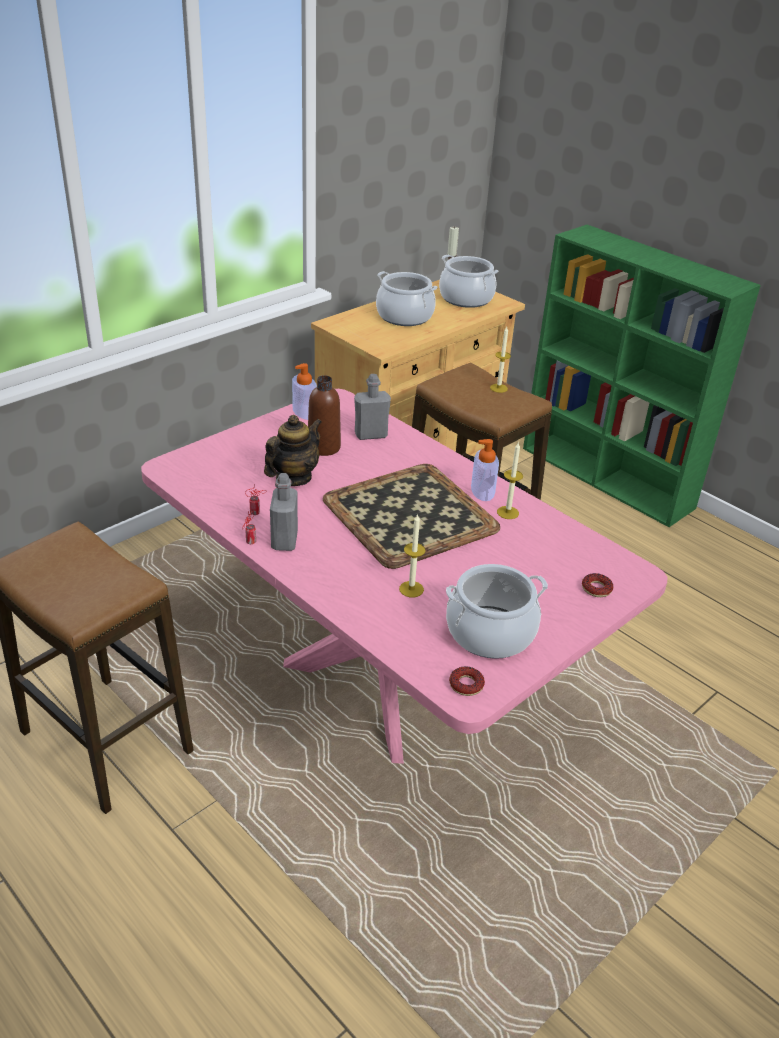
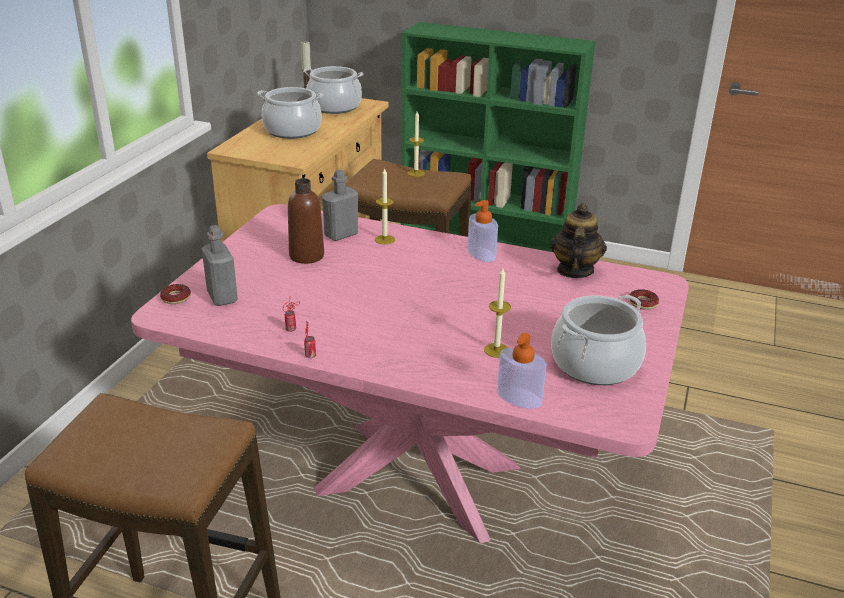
camera: 25 degrees left, 5 degrees down
teapot [264,415,322,486] -> teapot moved to [551,203,607,278]
grey bottle [270,473,298,551] -> grey bottle moved to [202,225,238,306]
soap dispenser [292,363,317,420] -> soap dispenser moved to [497,333,547,409]
tray [323,464,500,569] -> none
donut [449,667,485,696] -> donut moved to [160,284,191,304]
candle [497,442,523,519] -> candle moved to [375,169,395,245]

